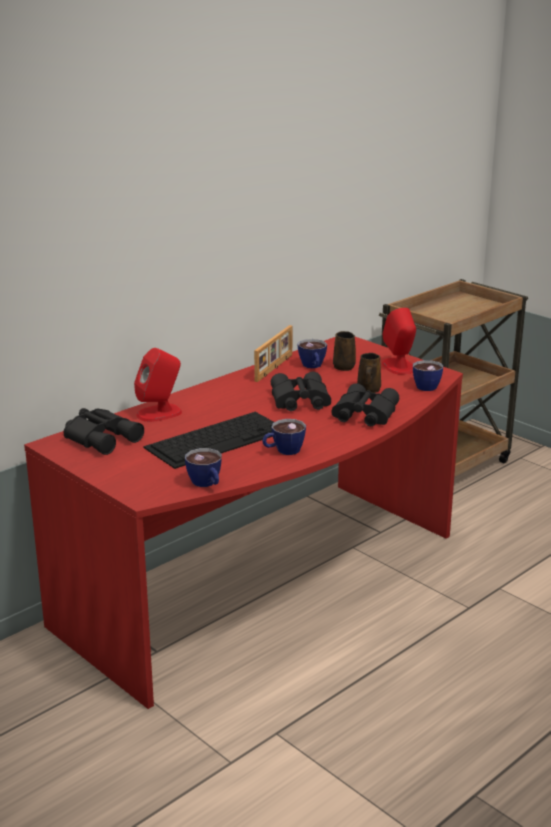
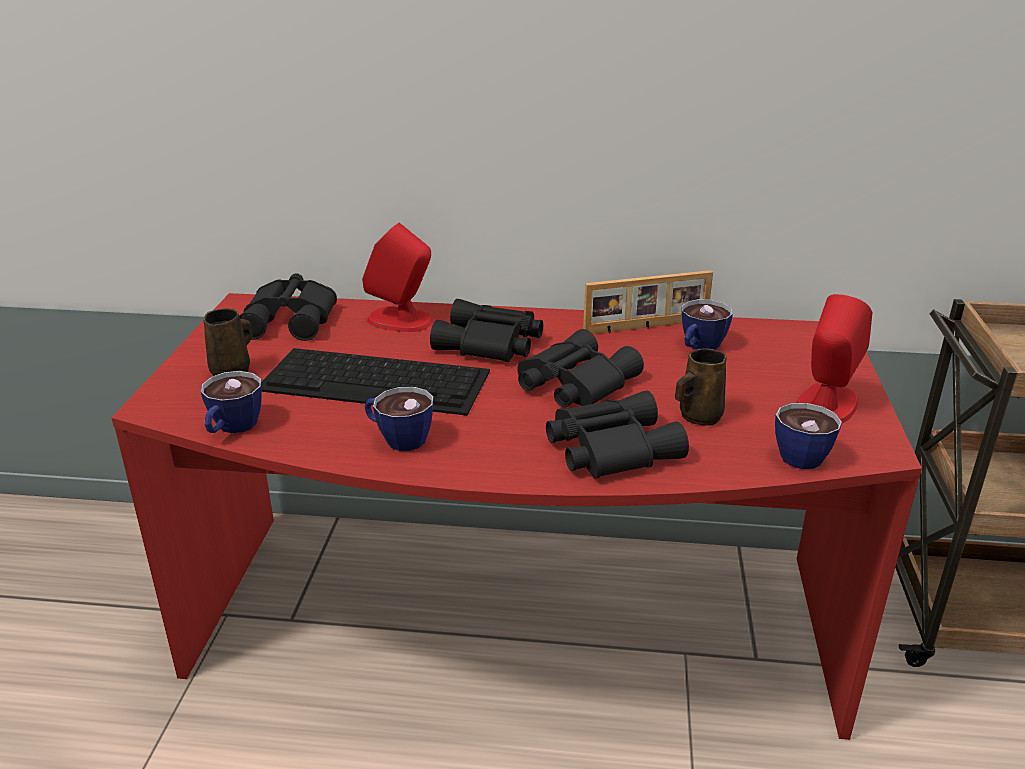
camera: 50 degrees right, 5 degrees up
brown mug [333,331,356,371] -> brown mug moved to [203,308,253,376]
none -> black binoculars [430,299,543,362]

